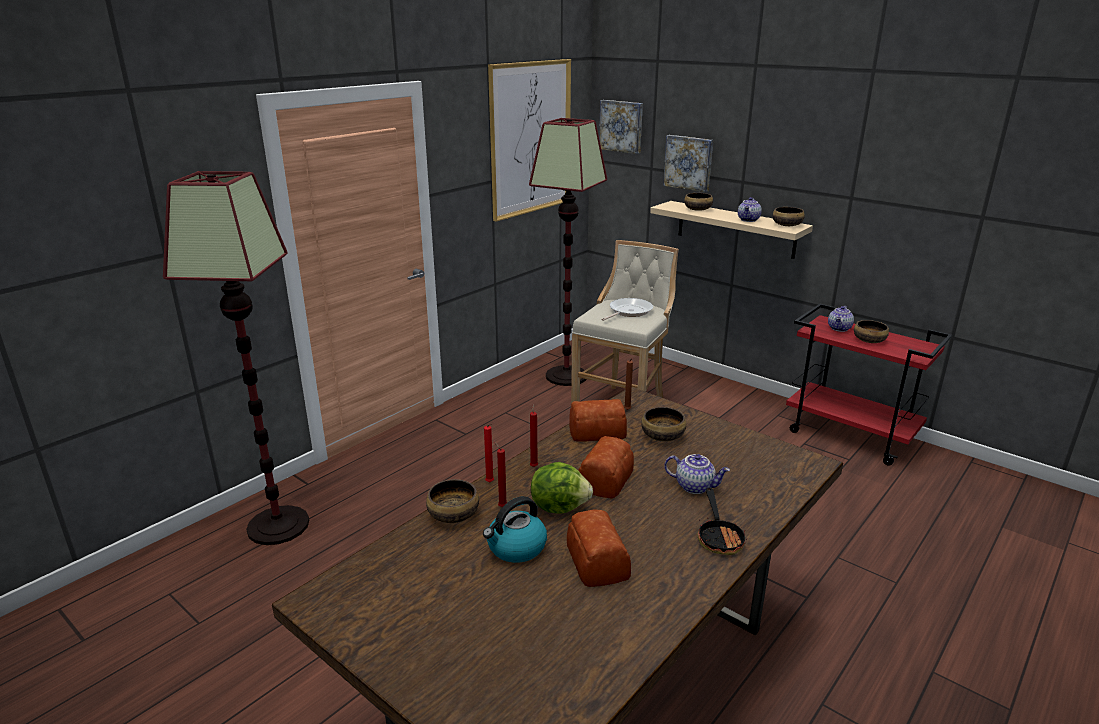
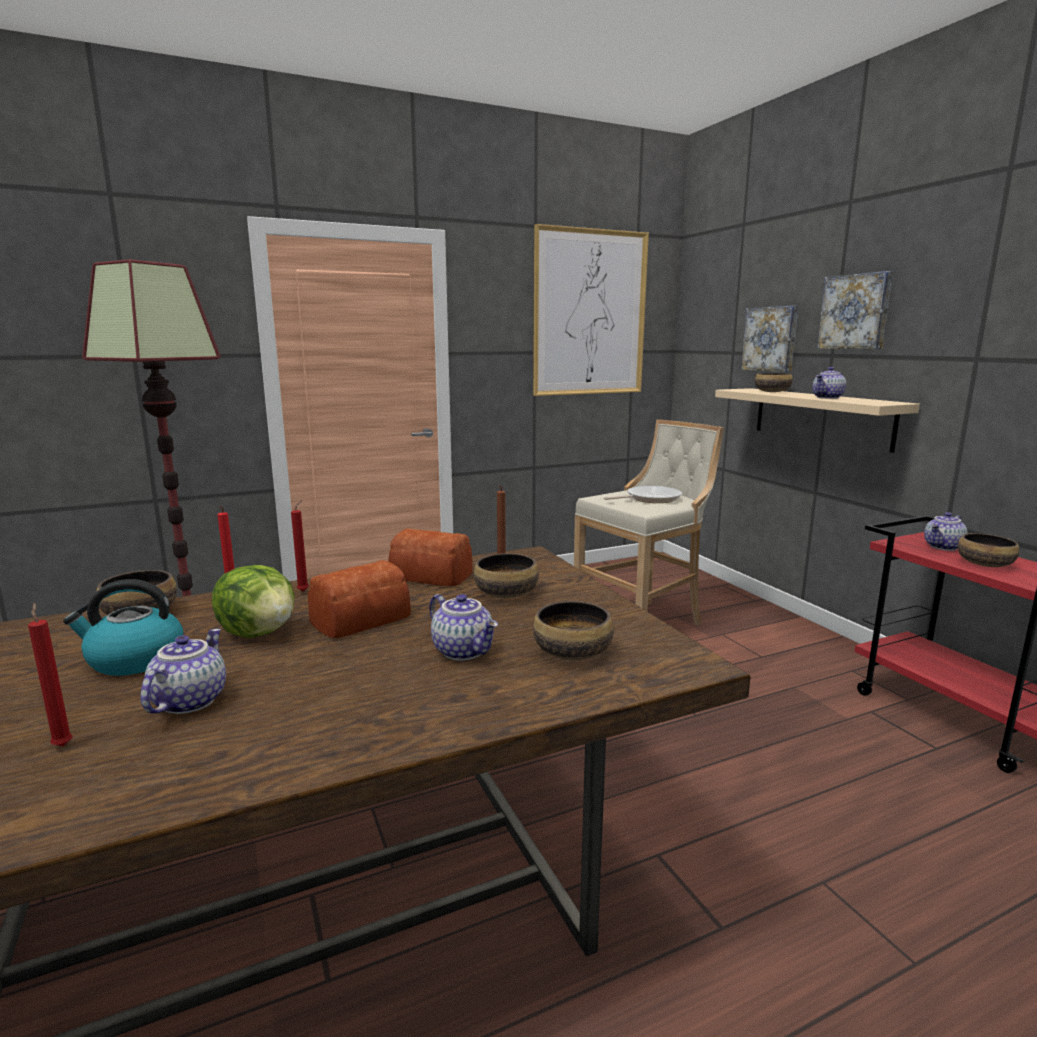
camera: 25 degrees right, 10 degrees down
red candle [494,442,507,507] -> red candle moved to [28,603,73,746]
floor lamp [529,118,607,386] -> none
bread [567,510,631,587] -> teapot [140,629,226,714]
picture [599,100,643,154] -> picture moved to [817,271,893,349]
frying pan [697,488,745,555] -> none
bowl [773,207,805,226] -> bowl moved to [533,601,614,660]

